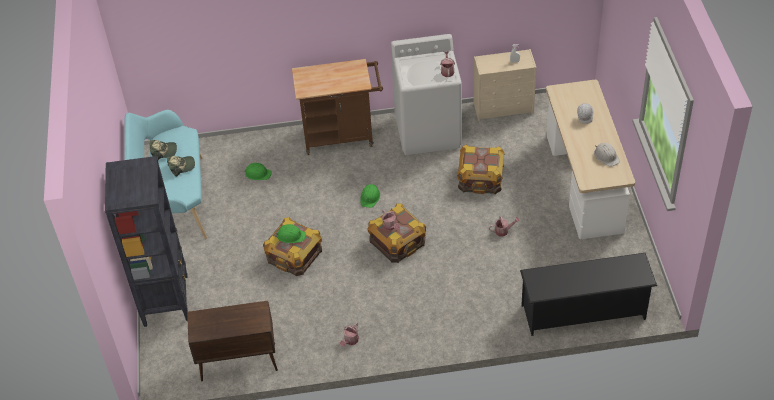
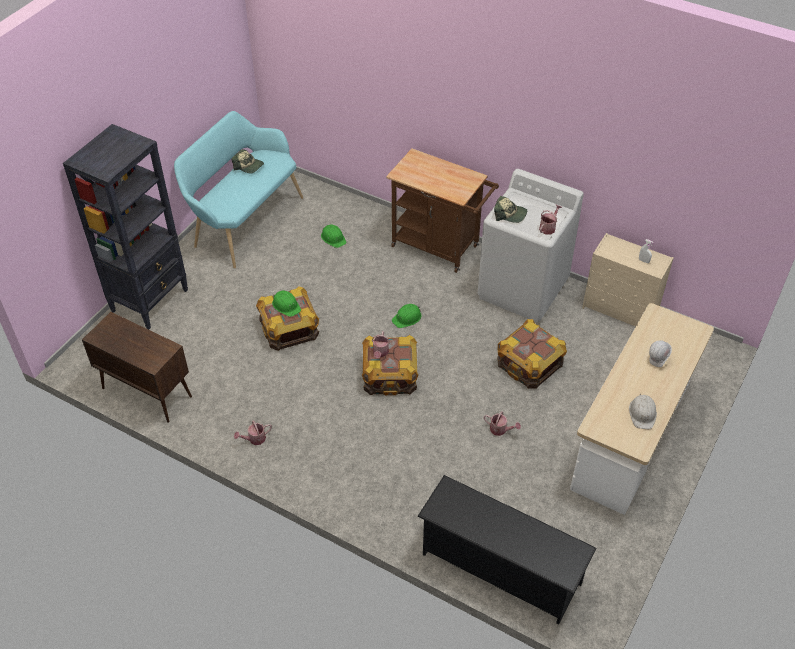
camera: 35 degrees right, 0 degrees up
cap [167,156,195,177] -> cap moved to [494,196,527,223]

